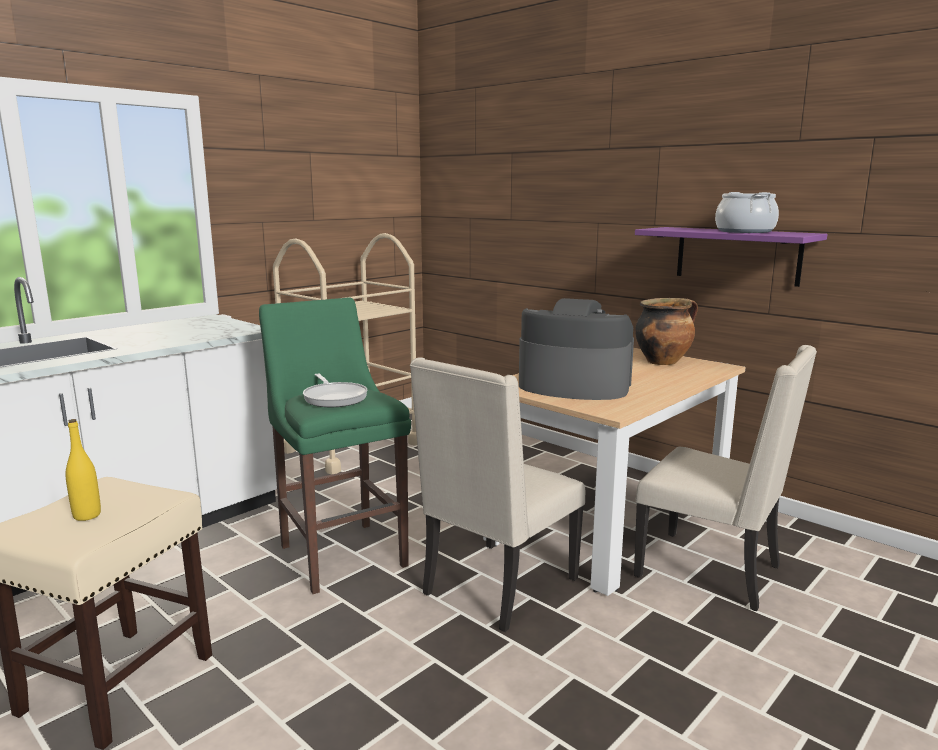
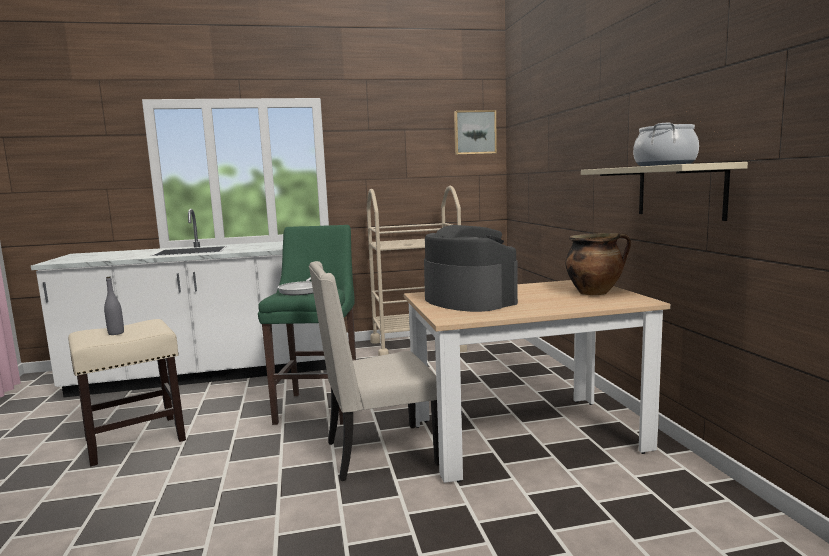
camera: 35 degrees right, 5 degrees down
yellow bottle [65,419,101,521] -> grey bottle [104,277,124,335]
beige chair [634,345,817,611] -> none
purple shelf [635,227,827,287] -> beige shelf [581,162,748,221]
none -> picture [454,110,497,155]

